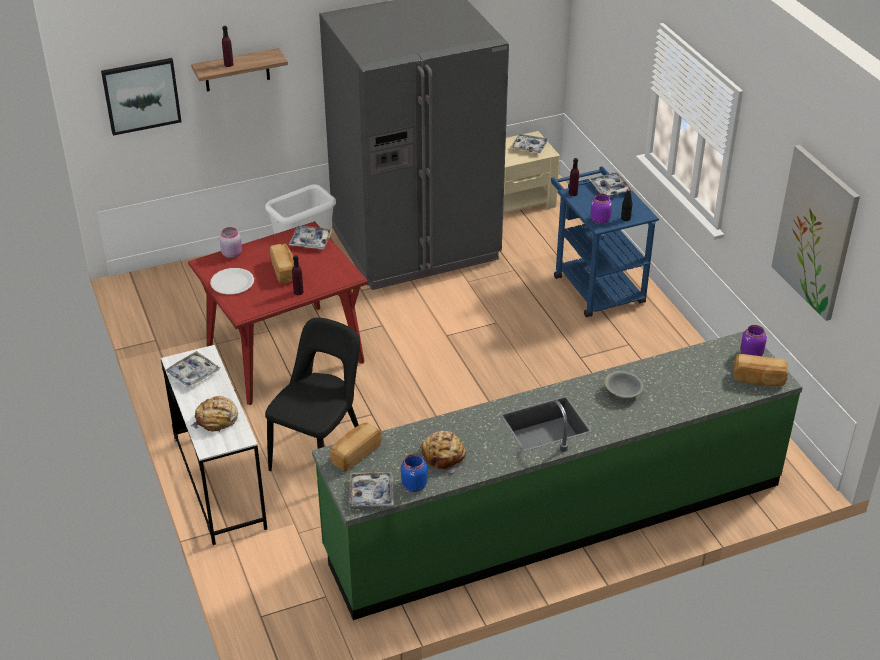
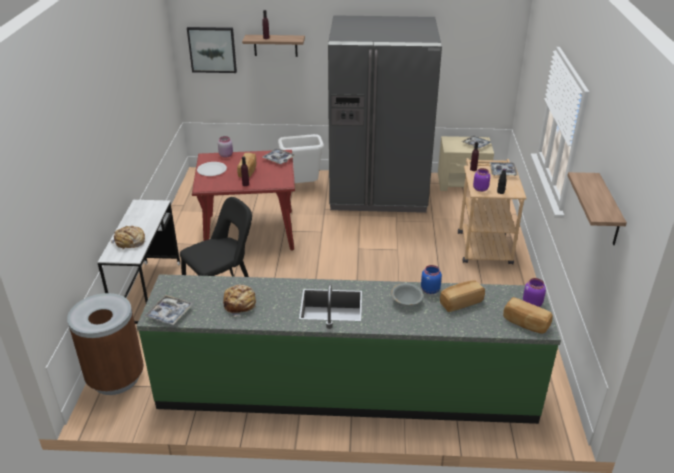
camera: 25 degrees right, 5 degrees down
tray [164,351,220,388] -> none
bread [330,422,382,472] -> bread moved to [440,281,485,312]
blue jar [401,454,427,492] -> blue jar moved to [421,265,442,294]
blue cart [551,166,659,317] -> beige cart [458,158,527,264]
picture [771,145,860,321] -> shelf [567,172,627,245]
none -> brown trash can [67,293,144,395]

